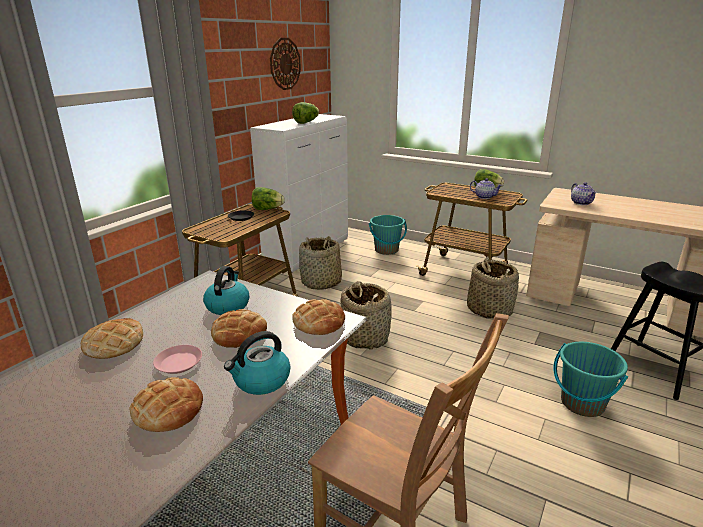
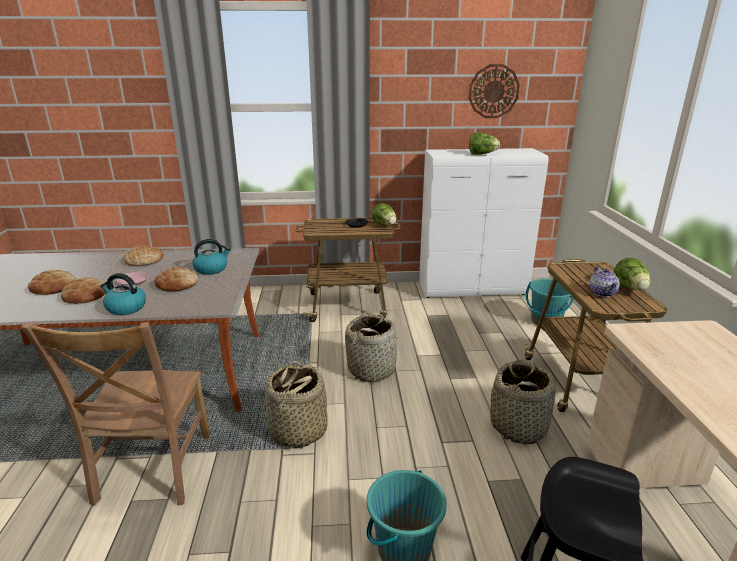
camera: 55 degrees right, 0 degrees up
bread [292,299,345,335] -> bread moved to [28,270,76,295]
basket [299,236,342,290] -> basket moved to [265,361,328,449]
teapot [571,182,597,205] -> none

